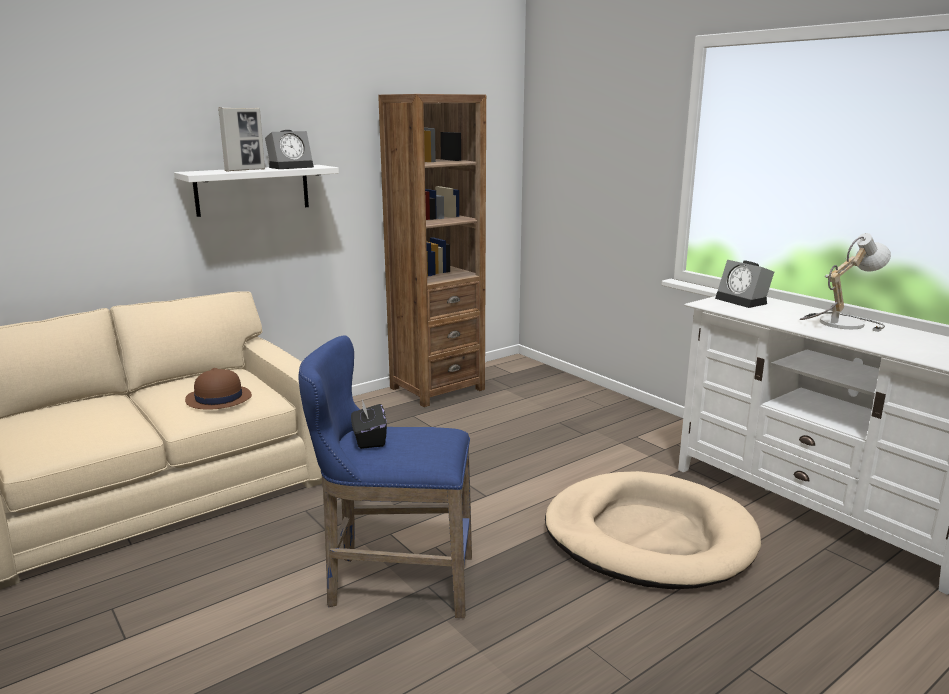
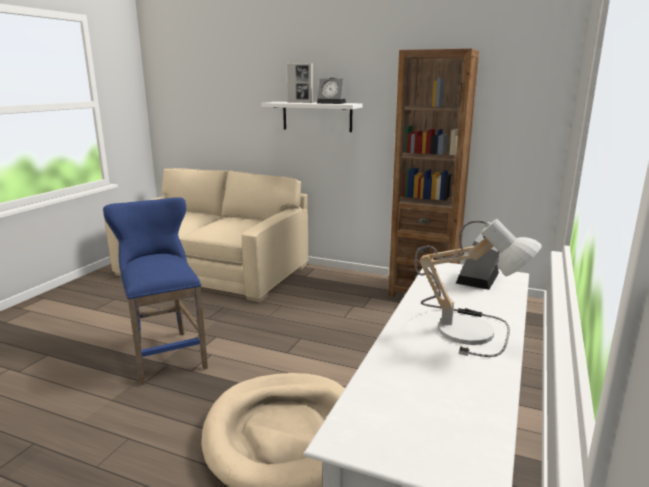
camera: 60 degrees right, 0 degrees up
brown hat [185,368,252,410] -> none
black tissue box [351,399,387,449] -> none

